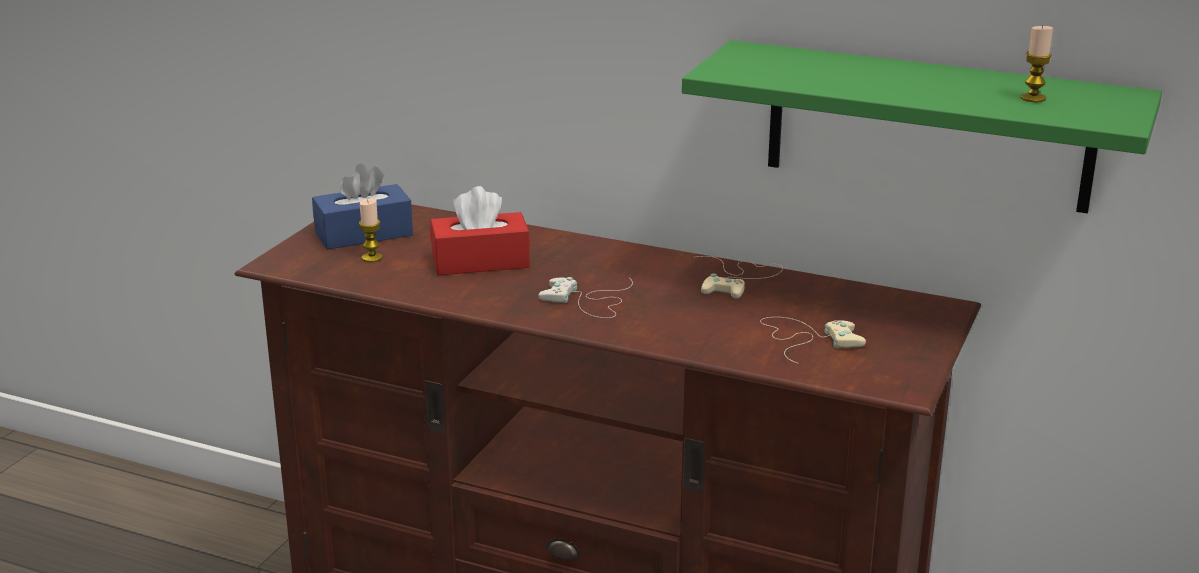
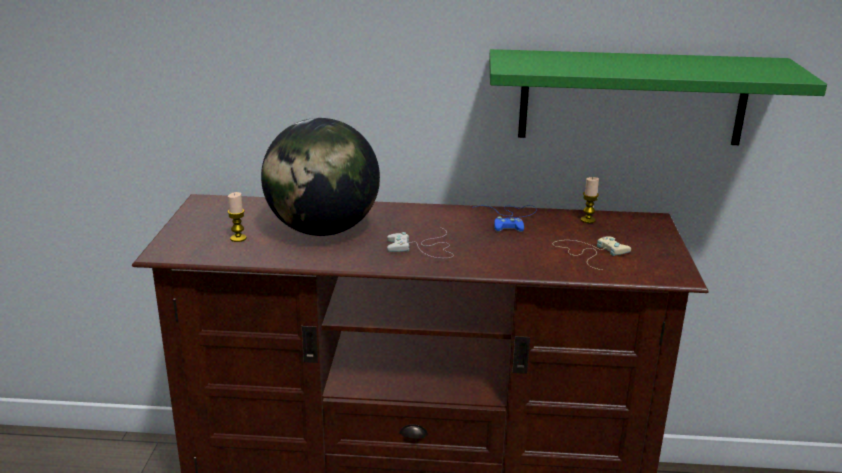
camera: 20 degrees left, 0 degrees up
blue tissue box [312,164,413,250] -> none
red tissue box [430,186,530,275] -> globe [261,118,380,236]
beige game controller [694,256,783,299] -> blue game controller [472,205,536,232]
candle [1020,25,1053,102] -> candle moved to [581,177,599,223]

